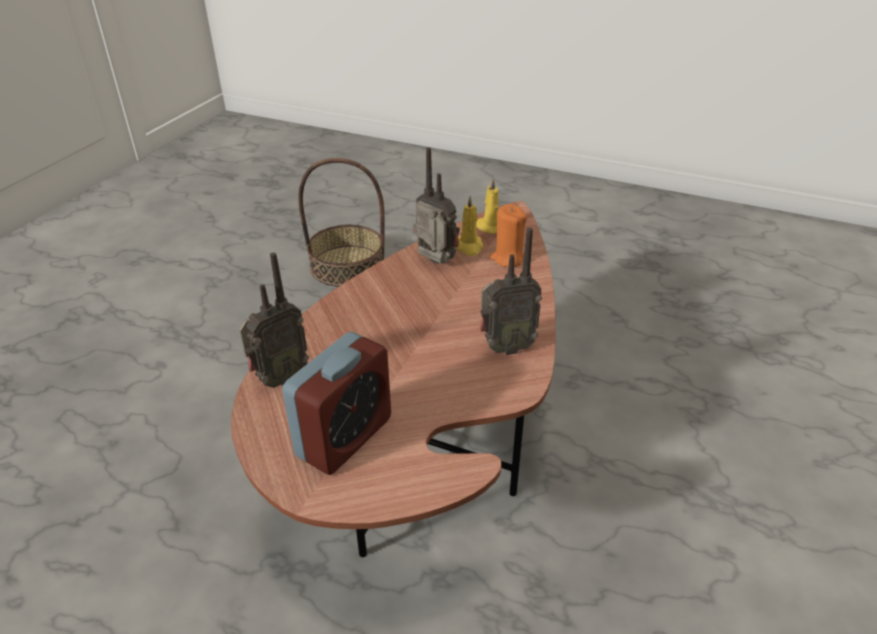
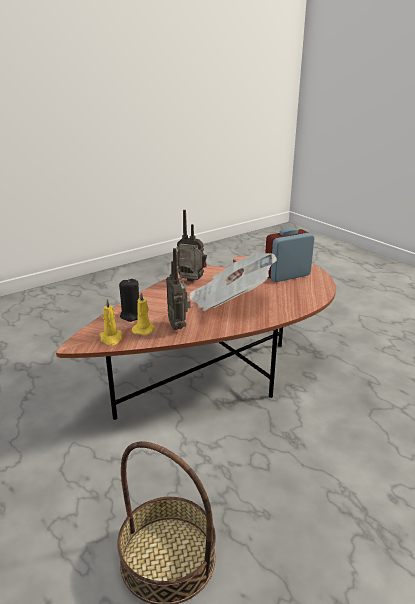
camera: 150 degrees left, 10 degrees down
radio [239,252,309,388] -> none
orange candle [489,204,527,267] -> black candle [119,278,139,322]
none -> newspaper [189,252,277,311]

